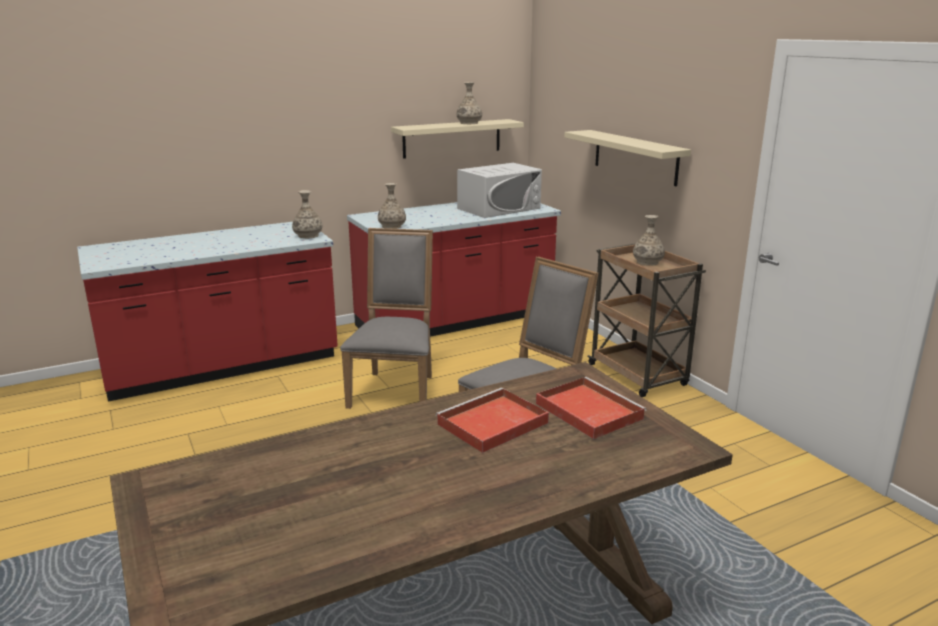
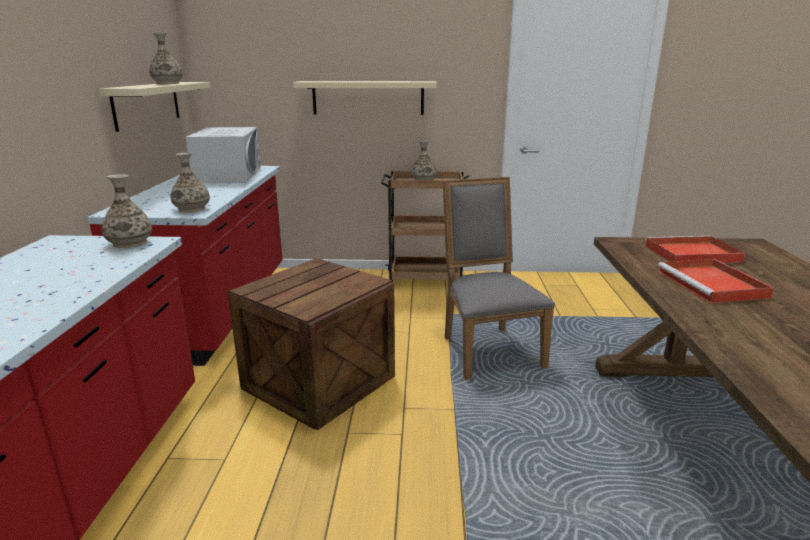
camera: 60 degrees left, 0 degrees up
grey chair [340,228,433,409] -> crate [228,258,395,430]

